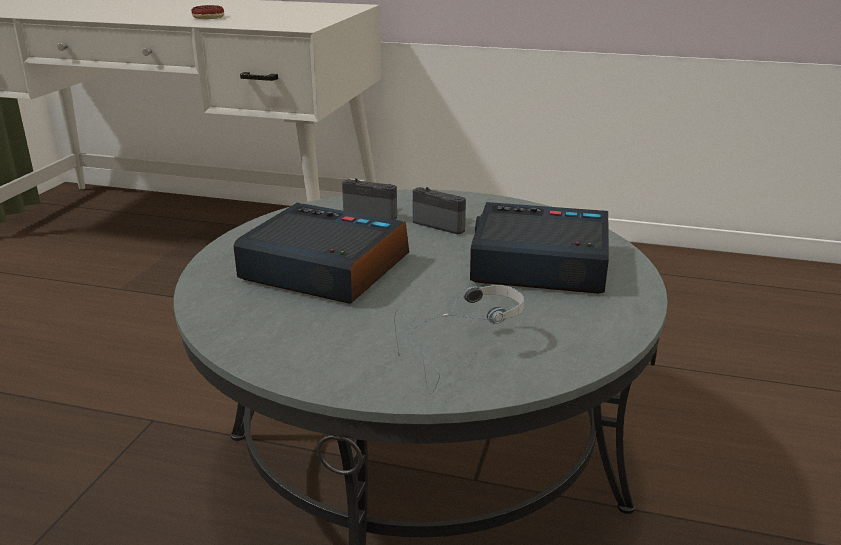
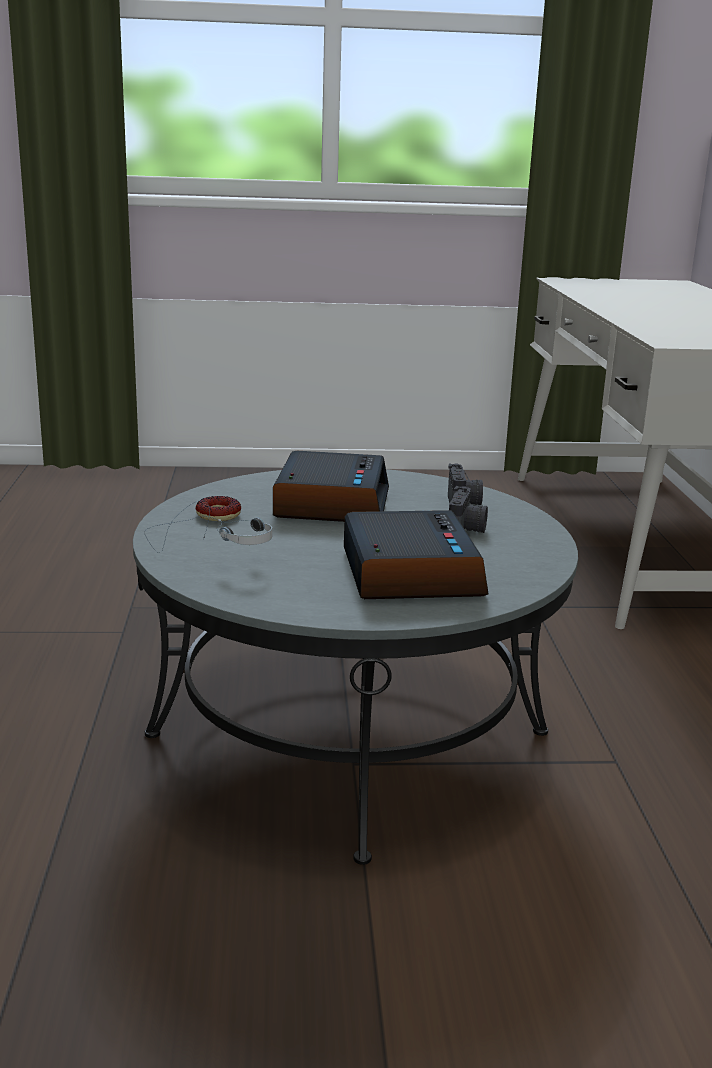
camera: 70 degrees right, 5 degrees down
donut [191,5,224,19] -> donut moved to [196,496,241,521]

